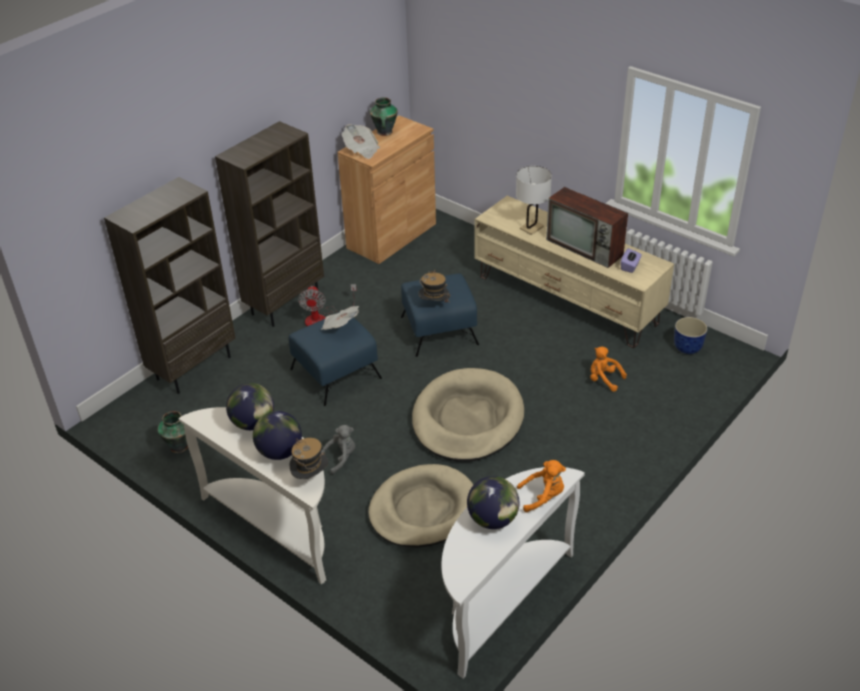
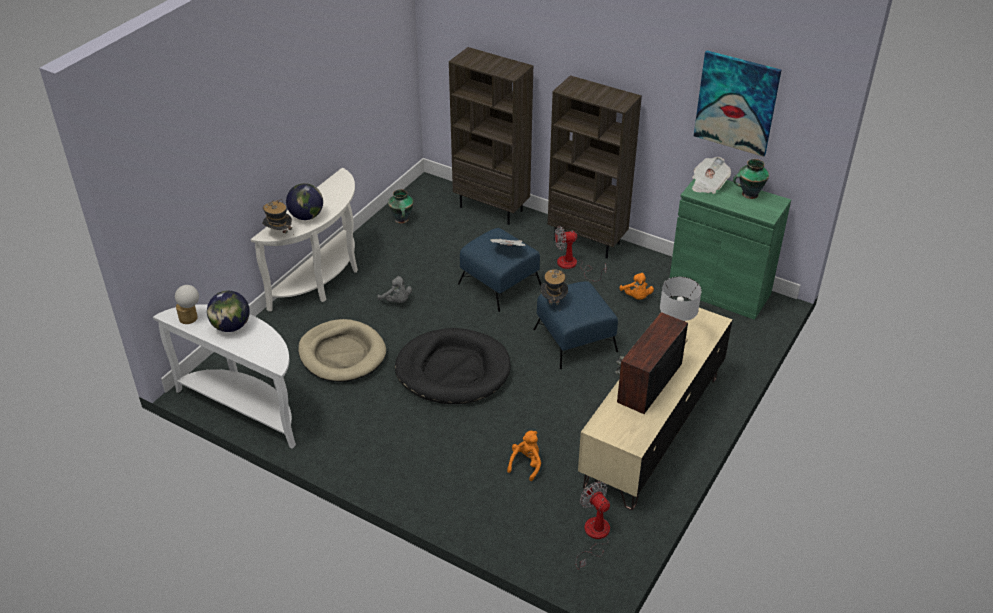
camera: 80 degrees right, 0 degrees up
globe [226,383,274,430] -> none
brown cabinet [337,115,436,264] -> green cabinet [670,179,791,320]
beige dog bed [412,368,524,462] -> black dog bed [395,328,510,404]
orange plush toy [517,460,566,512] -> orange plush toy moved to [619,273,654,300]
purple tissue box [620,248,642,273] -> none
planter [674,317,708,354] -> fan [576,482,610,570]
none -> table lamp [175,285,199,324]
none -> picture [694,51,781,157]

